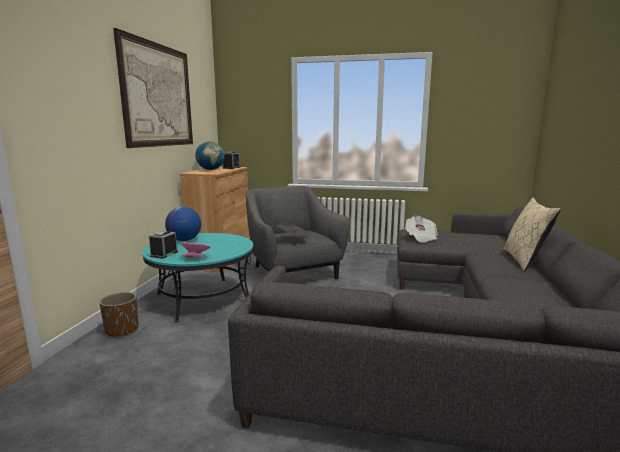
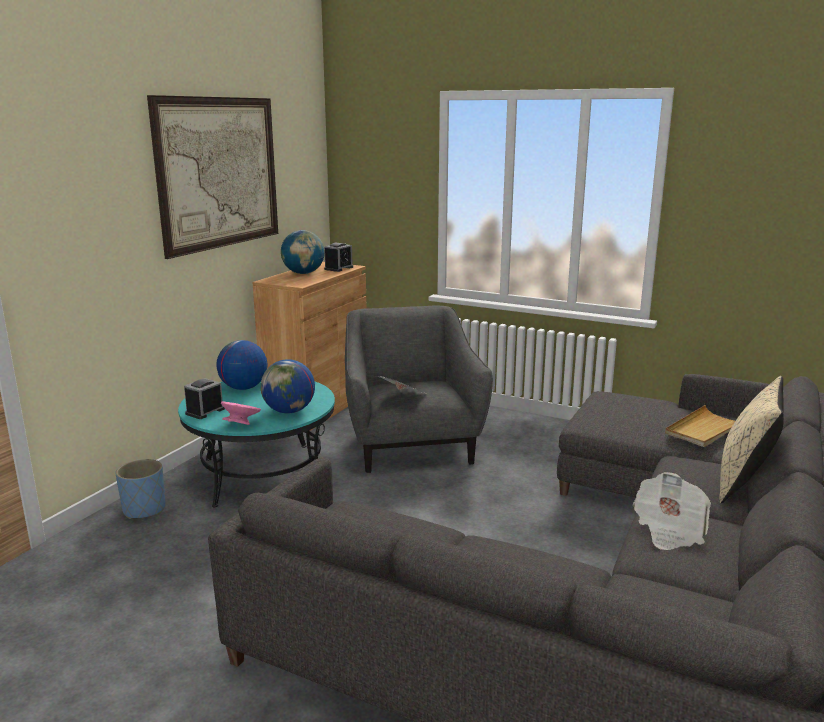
camera: 15 degrees right, 5 degrees up
brown planter [99,292,139,338] -> blue planter [115,459,165,519]
newspaper [405,216,438,243] -> newspaper moved to [633,472,711,550]
none -> globe [261,359,315,413]
none -> beige tray [665,405,735,447]

